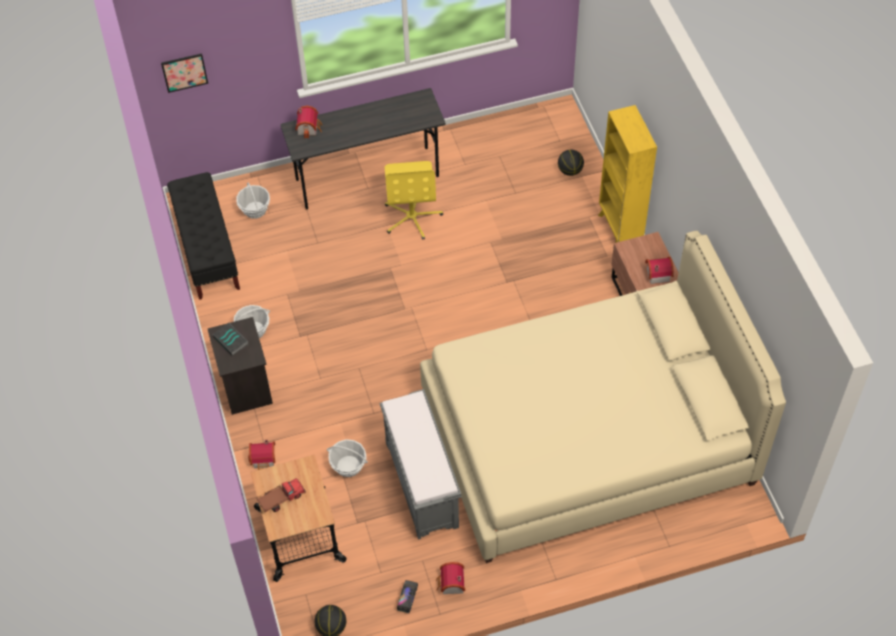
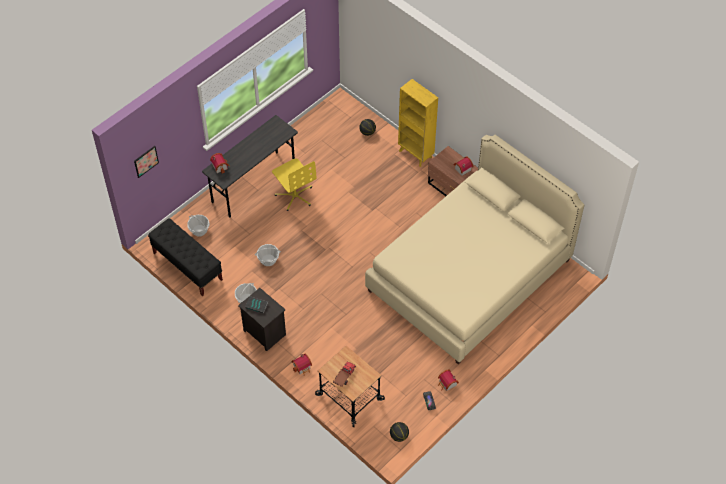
camera: 30 degrees left, 0 degrees up
basket [327,439,368,477] -> basket moved to [255,244,281,266]
grey bench [379,389,462,540] -> none

